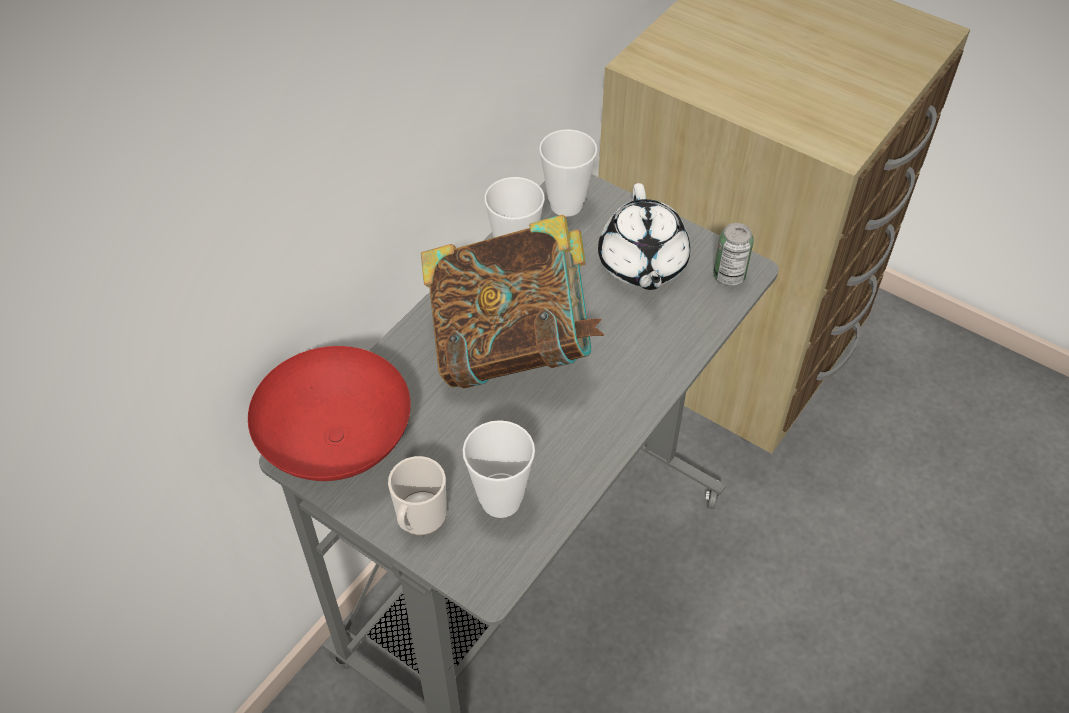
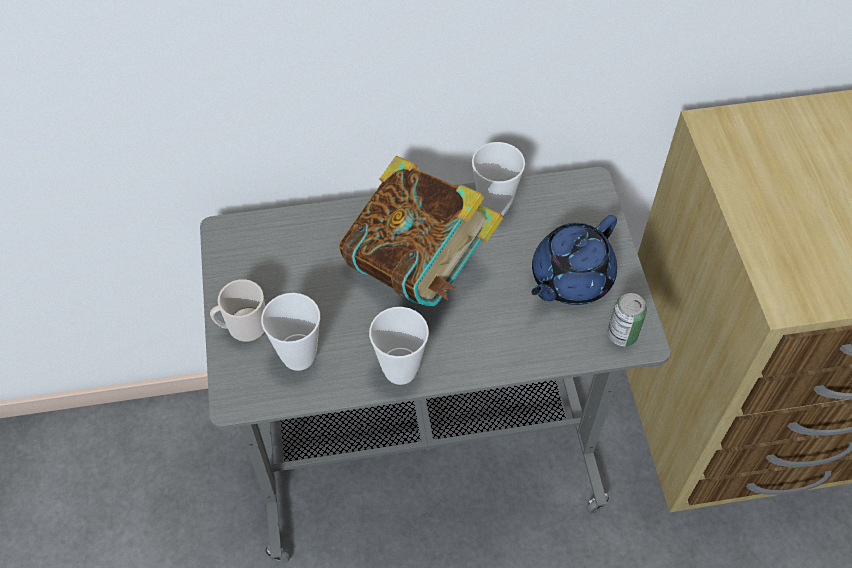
camera: 45 degrees right, 5 degrees up
red bowl [248,346,411,481] -> none
cup [539,129,597,217] -> cup moved to [369,307,429,385]
white teapot [598,183,690,290] -> blue teapot [531,215,617,305]

